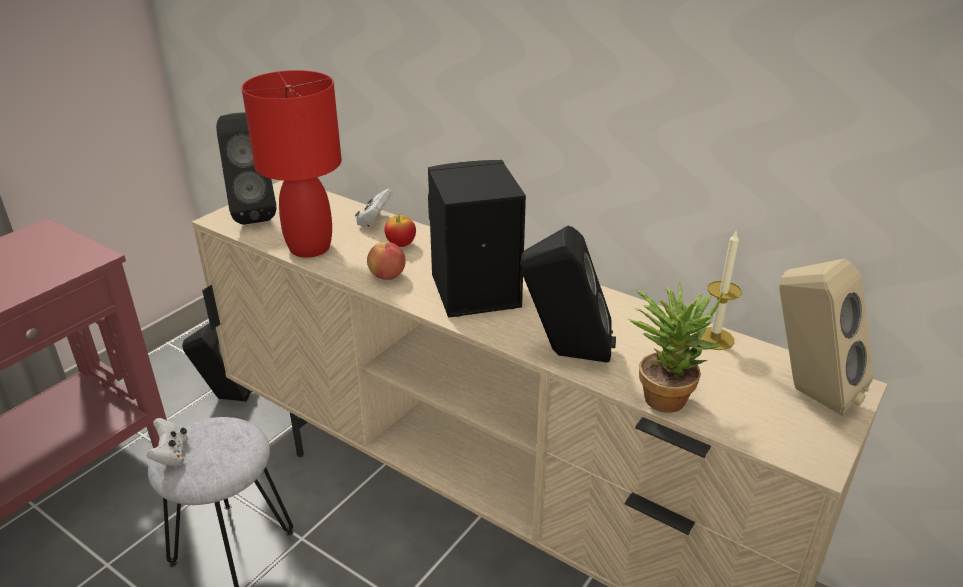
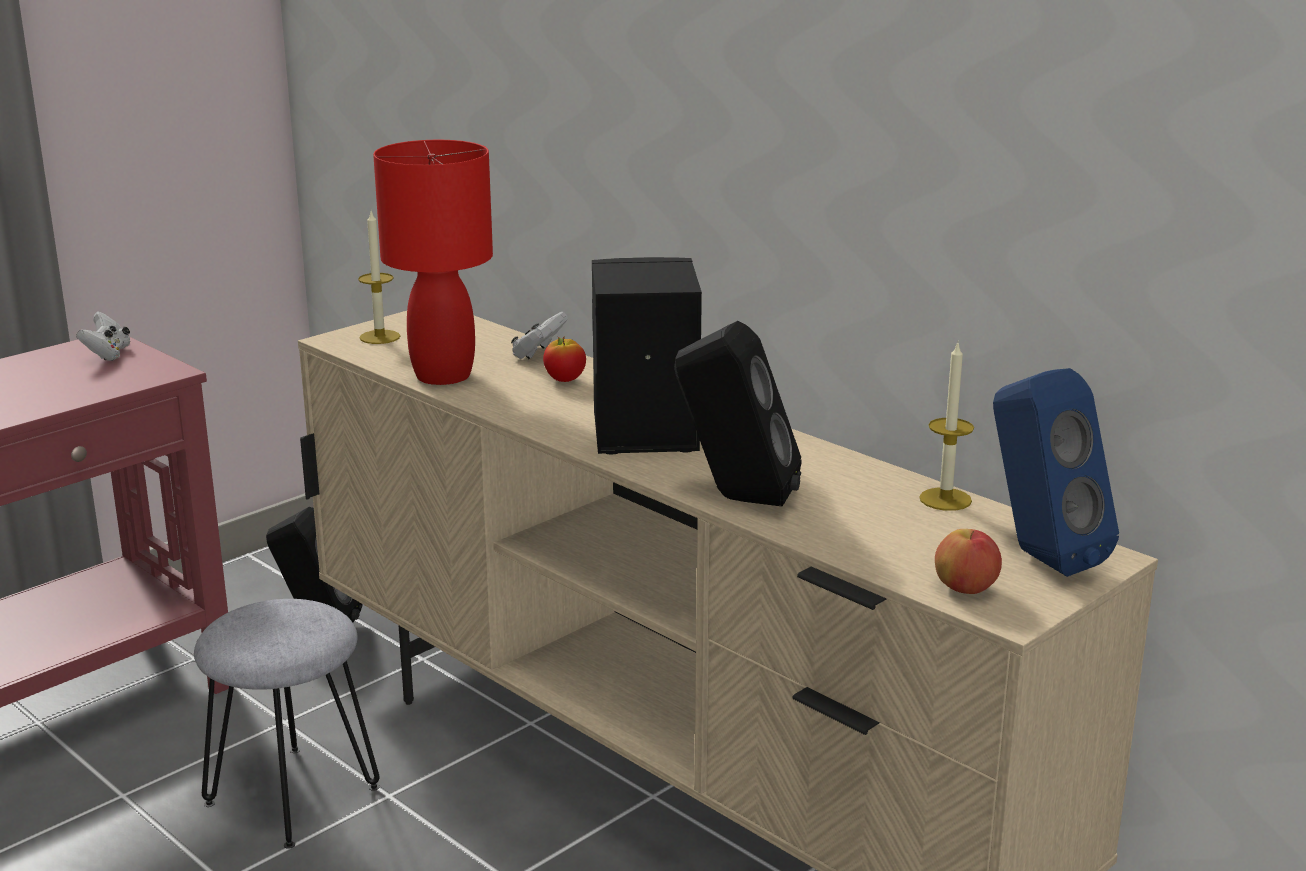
camera: 10 degrees right, 10 degrees down
white game controller [147,418,188,466] -> white game controller moved to [76,311,130,361]
black speaker [216,112,277,225] -> candle [358,212,400,344]
apple [367,242,406,280] -> apple moved to [935,529,1002,594]
potted plant [627,282,723,413] -> none
beige speaker [779,258,873,416] -> blue speaker [993,368,1119,577]

